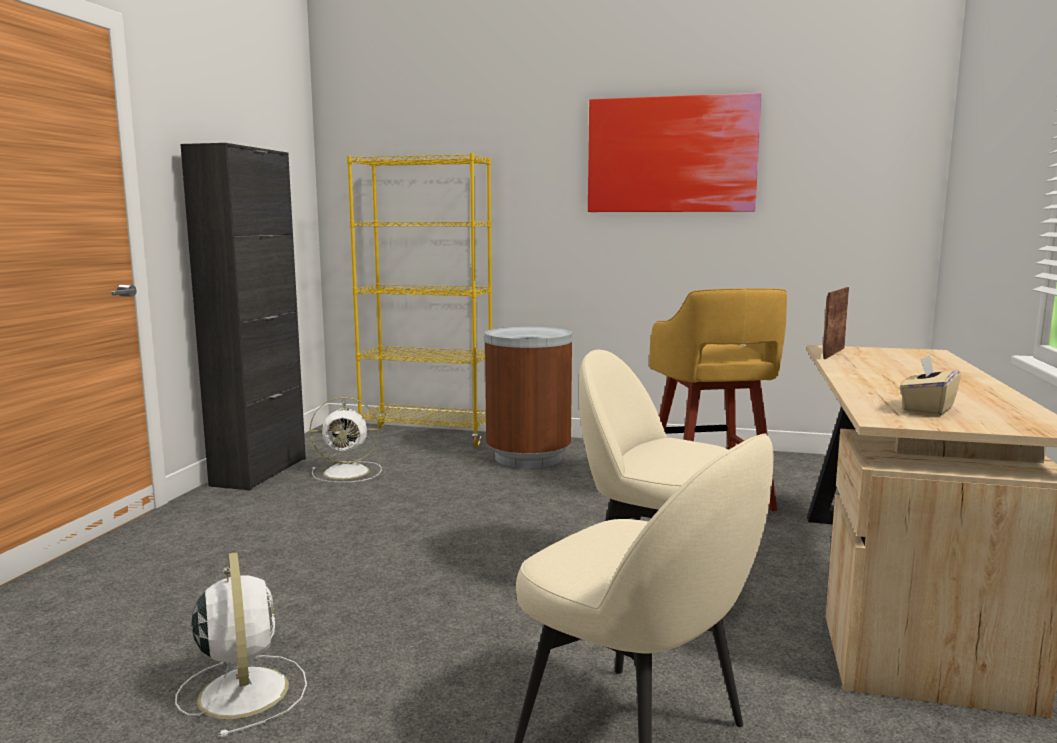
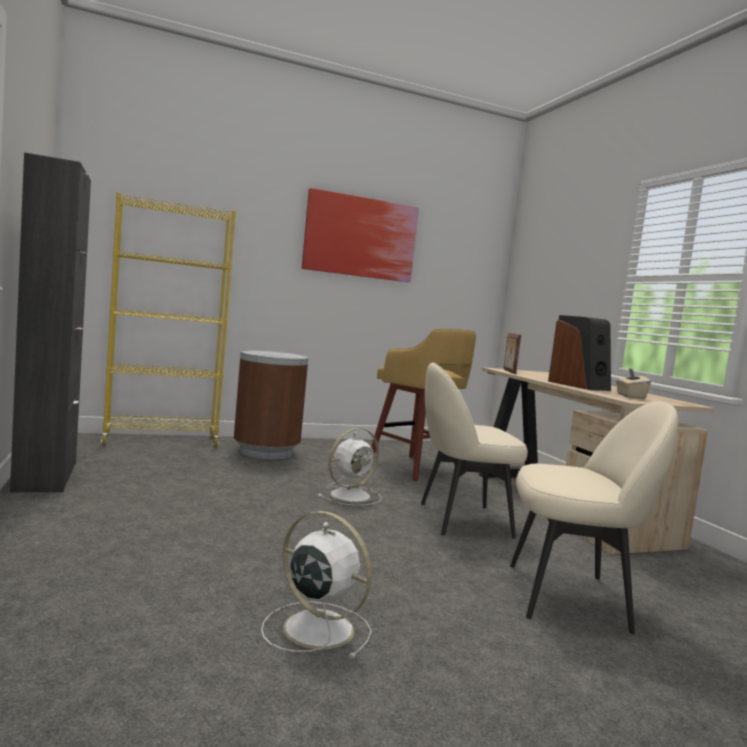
camera: 35 degrees left, 5 degrees down
white fan [310,397,382,483] -> white fan moved to [318,428,382,505]
none -> speaker [548,315,611,391]

